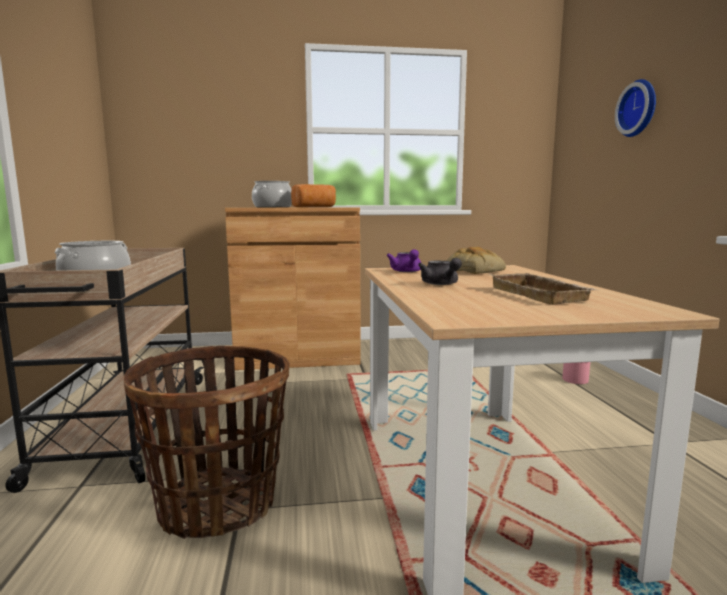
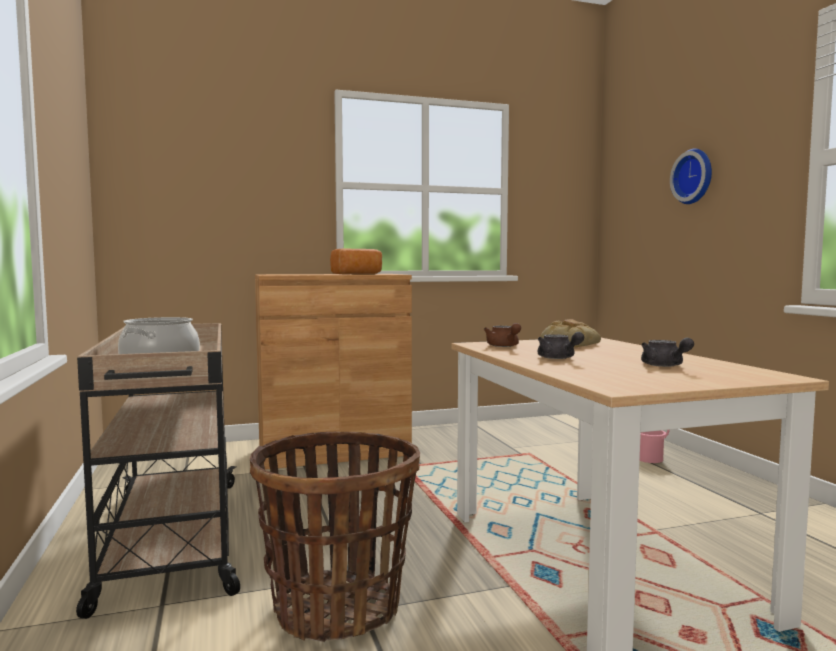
camera: 10 degrees left, 5 degrees down
cooking pot [252,181,292,208] -> none
purple teapot [387,249,421,272] -> brown teapot [484,323,521,347]
beige tray [488,273,596,305] -> grey teapot [641,338,694,367]

